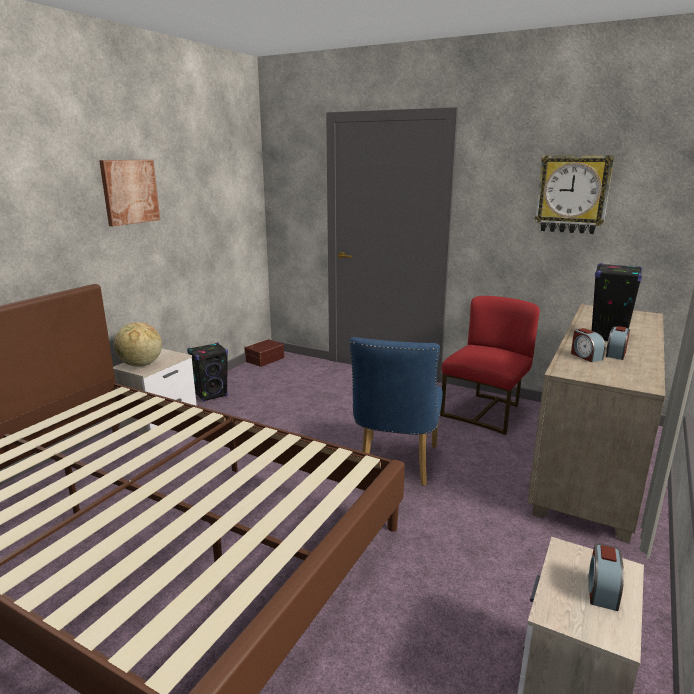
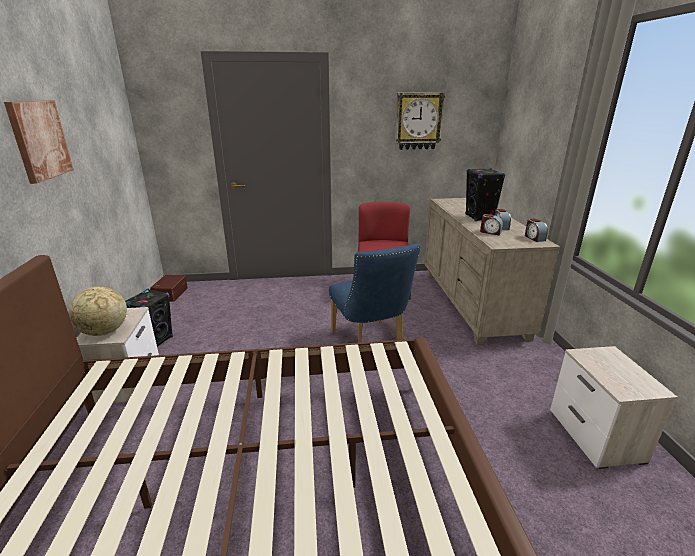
camera: 35 degrees left, 5 degrees up
alarm clock [588,543,624,611] -> alarm clock moved to [525,219,548,242]

